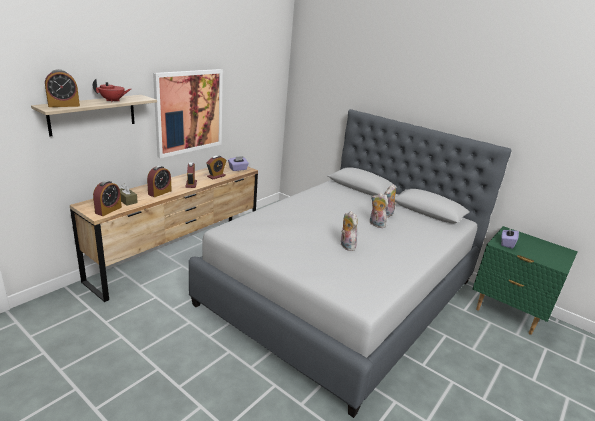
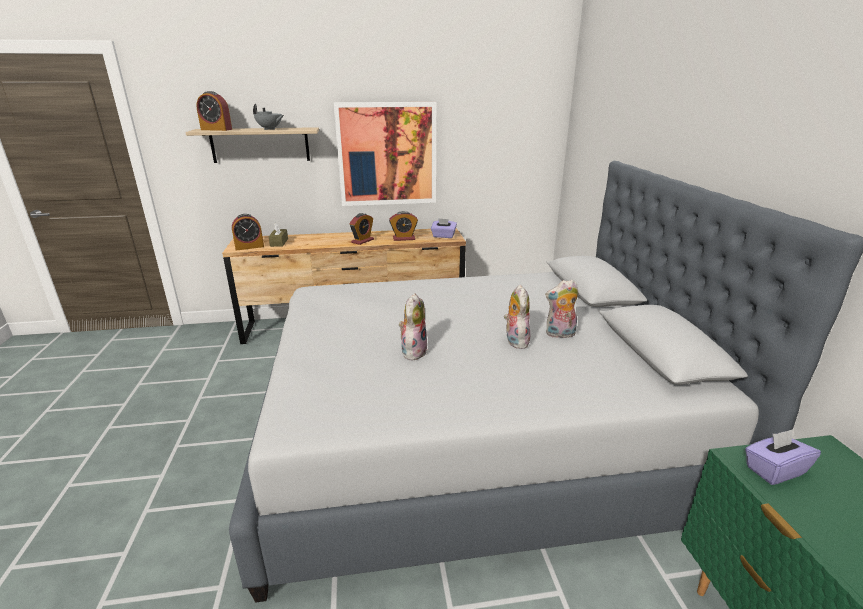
camera: 45 degrees right, 0 degrees up
red teapot [93,79,131,102] -> grey teapot [253,104,284,130]
alarm clock [147,166,172,197] -> none

